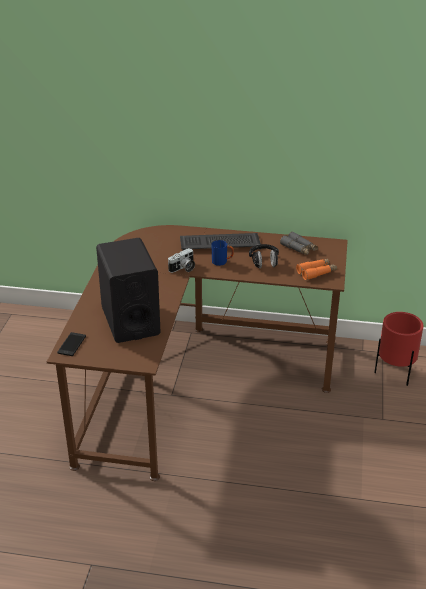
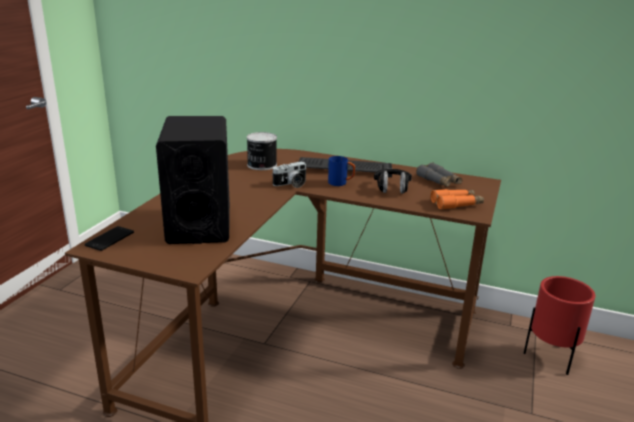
camera: 10 degrees right, 10 degrees down
none -> can [247,132,277,170]

